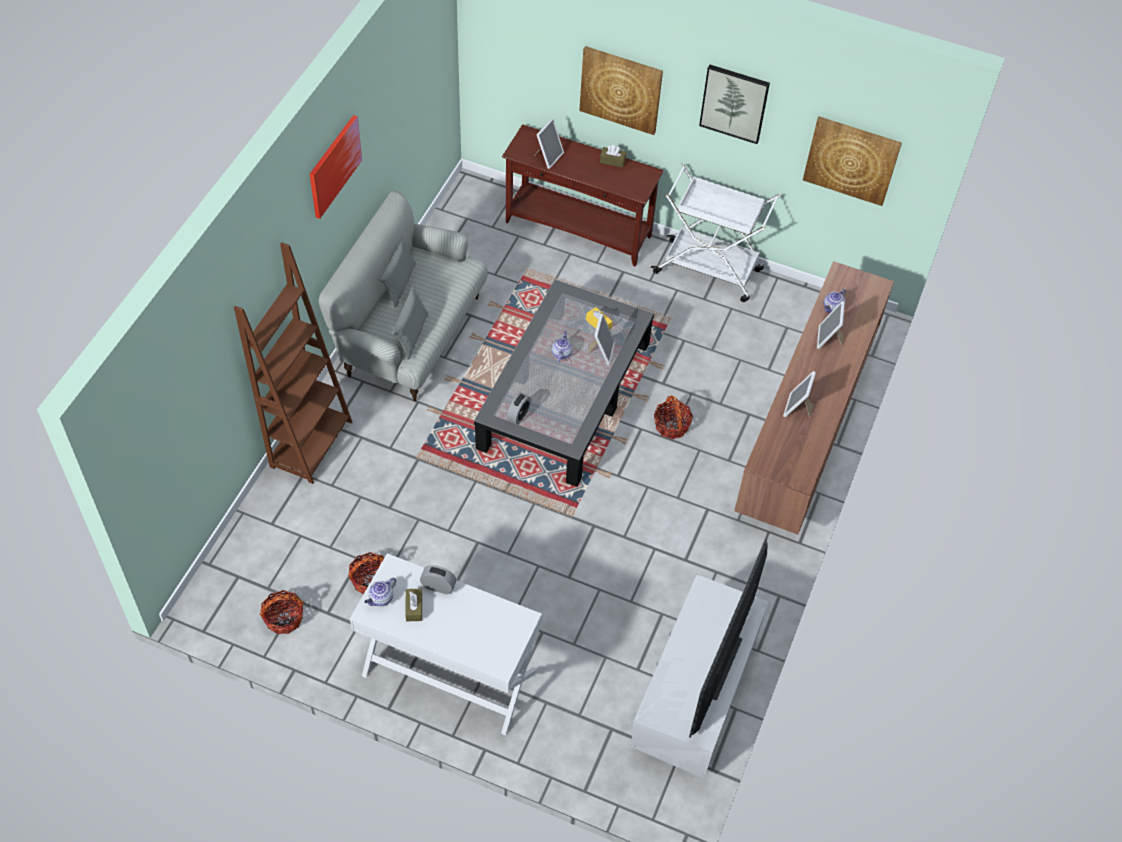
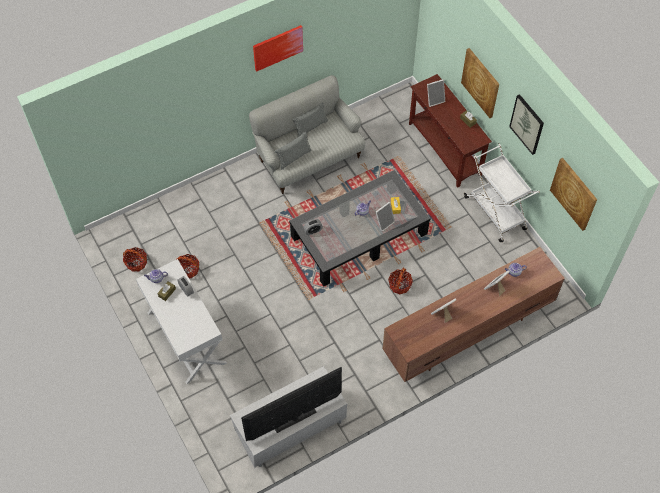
camera: 40 degrees right, 5 degrees up
brown bookcase [234,242,352,484] -> none

